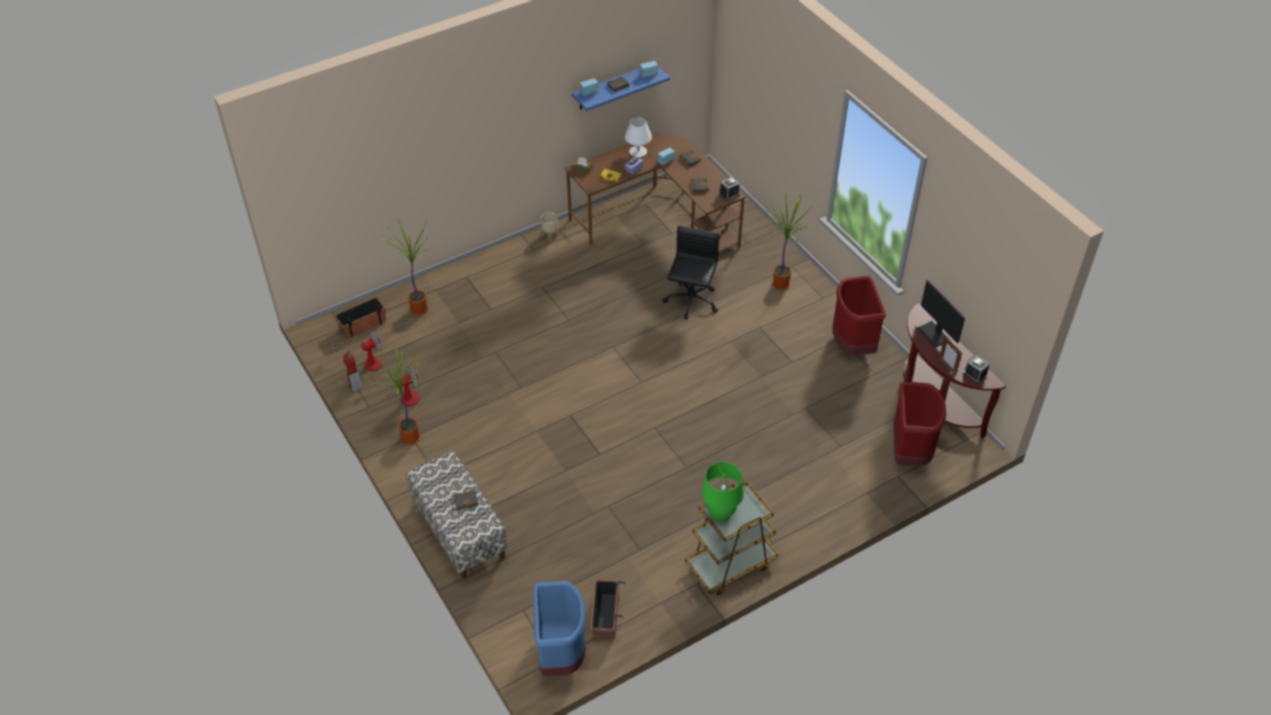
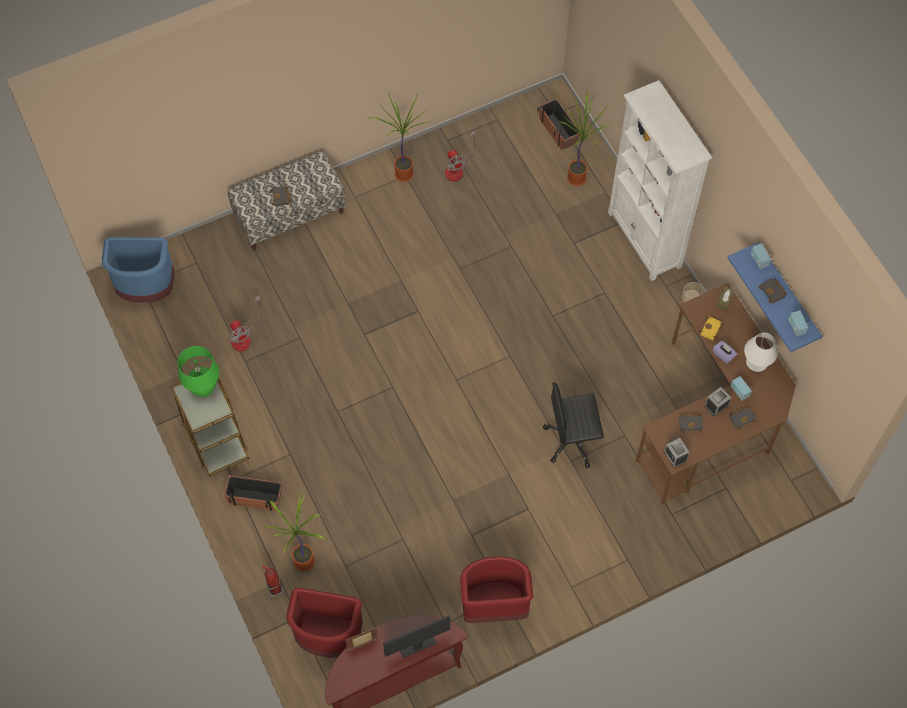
camera: 95 degrees right, 15 degrees up
fan [331,331,383,371] -> fan moved to [229,296,262,351]
fire extinguisher [342,351,363,392] -> fire extinguisher moved to [262,565,284,597]
planter [591,580,625,639] -> planter moved to [224,475,282,511]
black office chair [662,226,720,319] -> black office chair turned 150 degrees clockwise [543,382,604,468]
potted plant [766,194,813,290] -> potted plant moved to [263,494,327,572]
alarm clock [963,355,989,384] -> alarm clock moved to [704,387,731,416]
none -> white bookcase [608,80,712,281]

